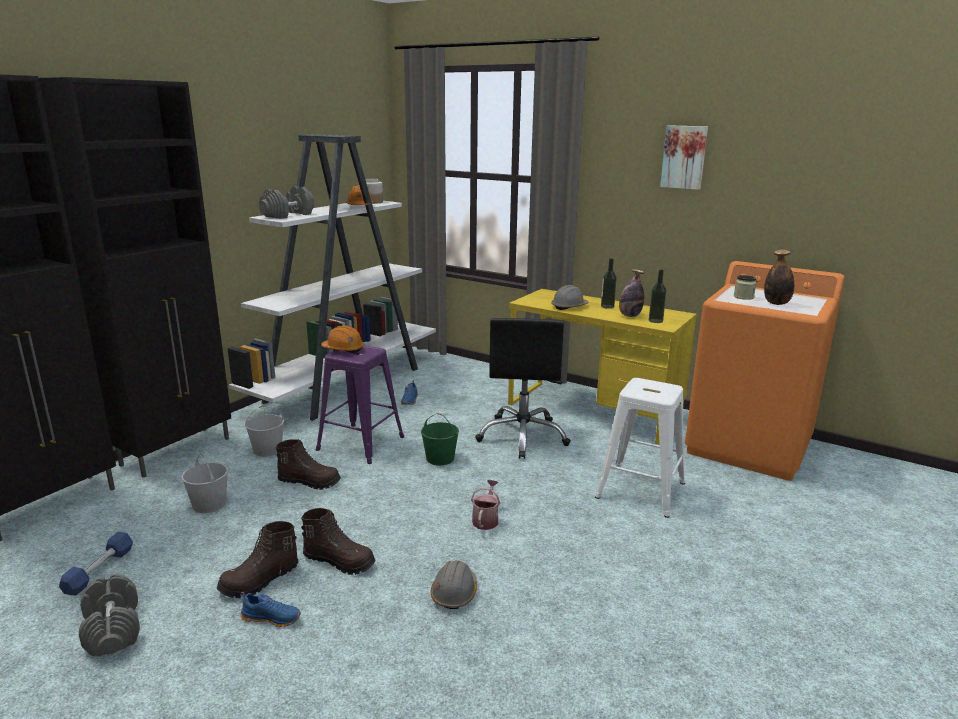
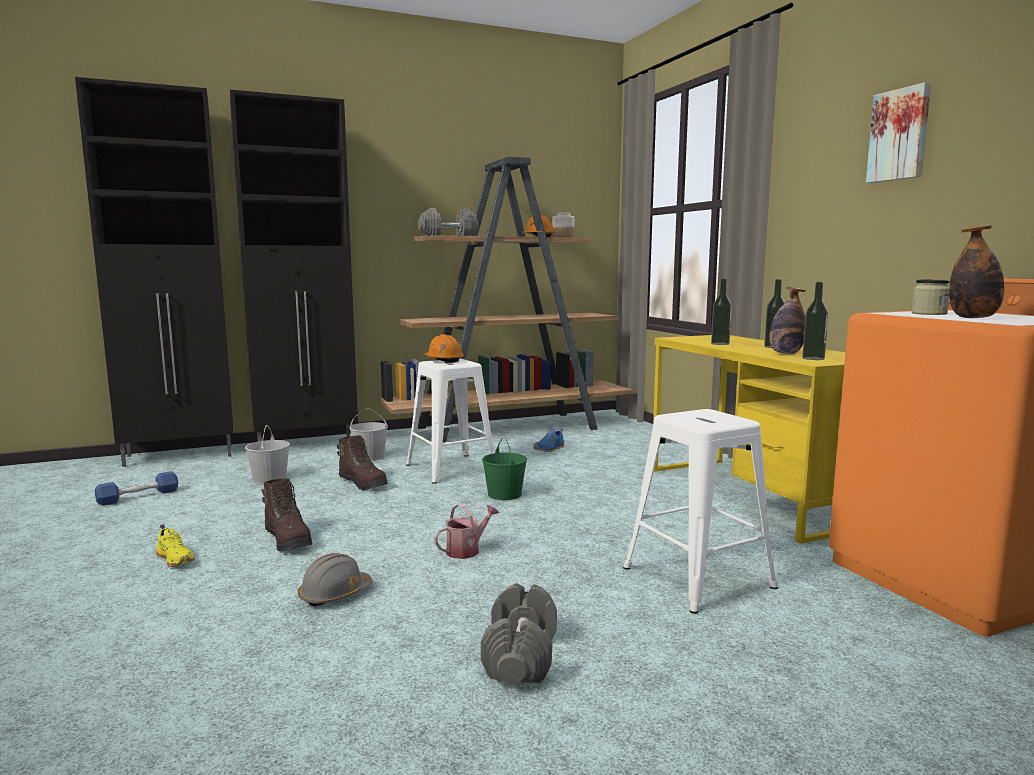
camera: 35 degrees right, 10 degrees down
grey dumbbell [79,574,140,656] -> grey dumbbell moved to [481,583,557,683]
brown boot [217,521,298,598] -> none
white bookcase [227,134,436,421] -> brown bookcase [379,157,633,443]
blue shoe [240,592,301,627] -> yellow shoe [156,524,195,567]
purple stool [316,345,404,464] -> white stool [406,359,495,484]
black office chair [475,318,571,459] -> none
grey hard hat [551,285,589,310] -> bottle [711,279,732,345]

